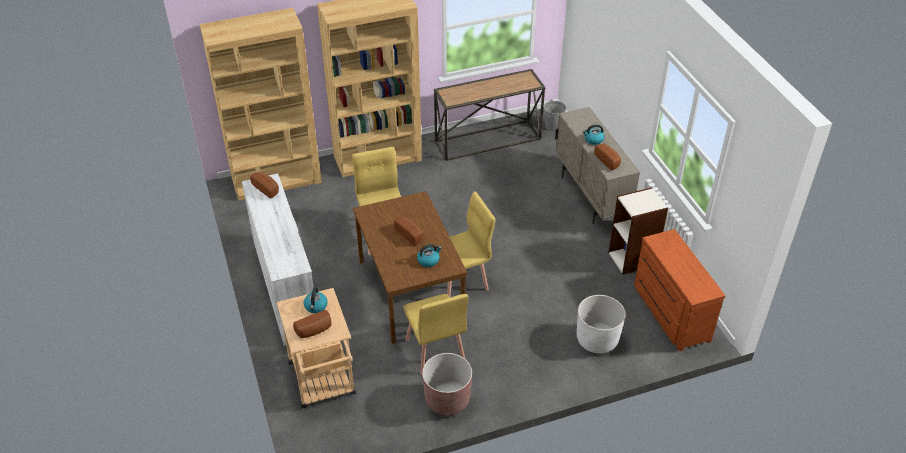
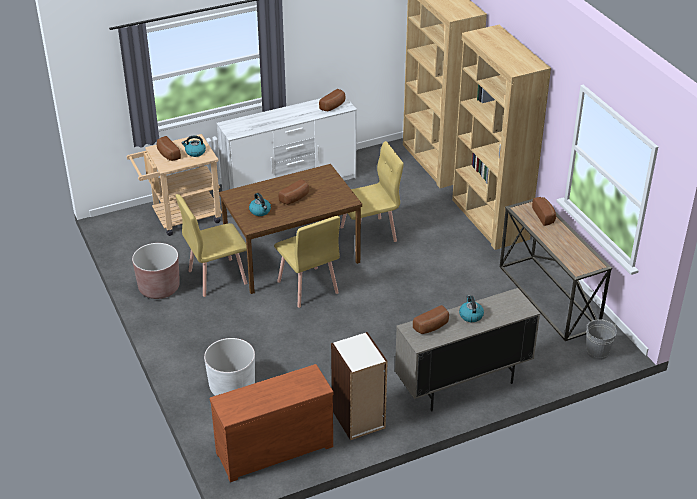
camera: 85 degrees right, 5 degrees down
none -> bread [532,197,556,226]

